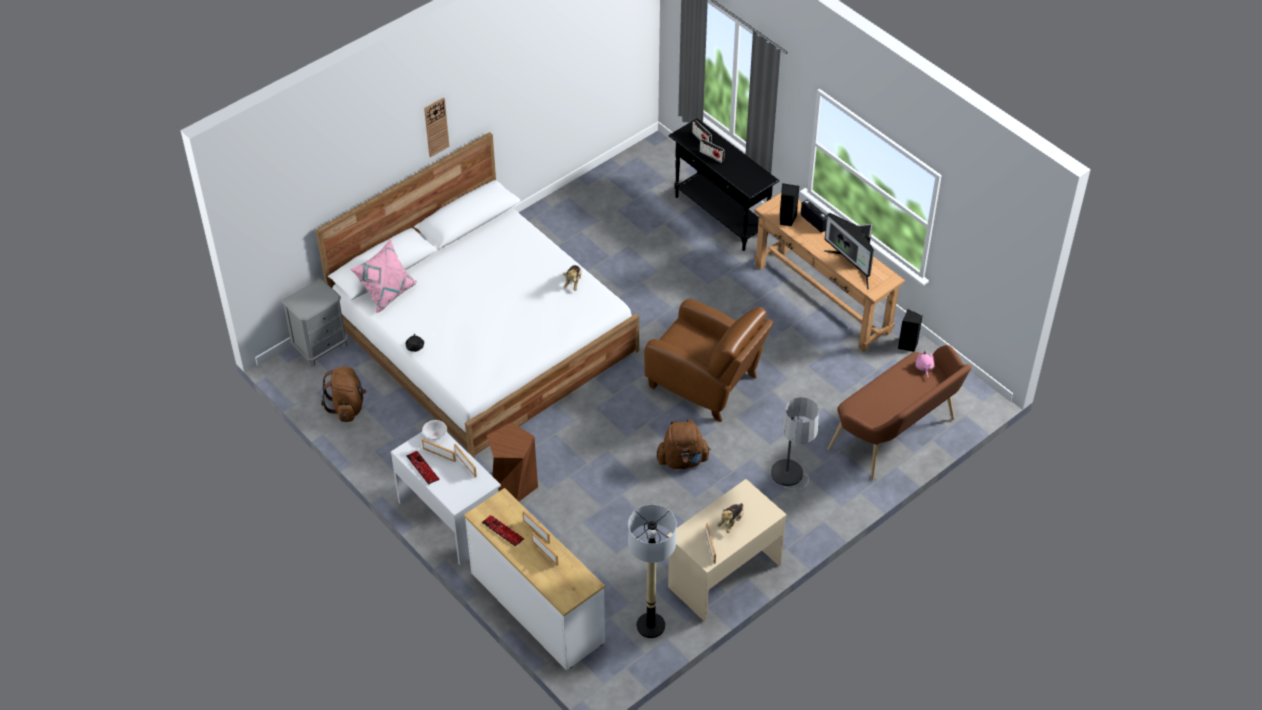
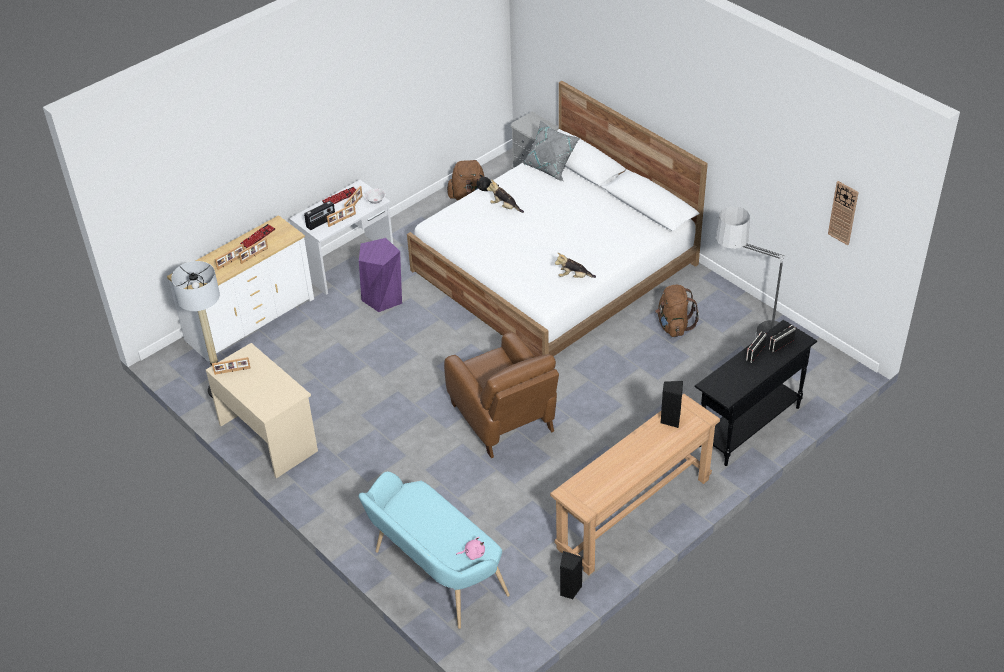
camera: 90 degrees right, 5 degrees down
pink pillow [350,240,417,314] -> grey pillow [522,120,580,181]
wall clock [424,97,450,157] -> wall clock moved to [828,181,859,245]
brown stool [487,422,538,501] -> purple stool [359,238,402,312]
brown armchair [644,299,774,422] -> brown armchair turned 60 degrees counterclockwise [444,332,559,458]
brown backpack [657,419,710,469] -> brown backpack moved to [655,285,699,337]
plush toy [717,503,744,533] -> plush toy moved to [487,180,524,213]
floor lamp [771,397,819,489] -> floor lamp moved to [716,207,785,339]
radio [801,199,827,233] -> radio moved to [304,201,335,230]
monitor [824,213,874,290] -> none
brown bench [828,345,971,480] -> turquoise bench [358,471,510,629]

